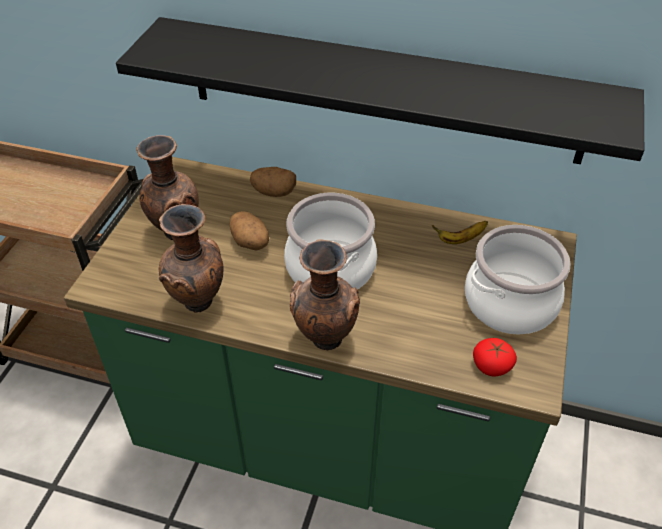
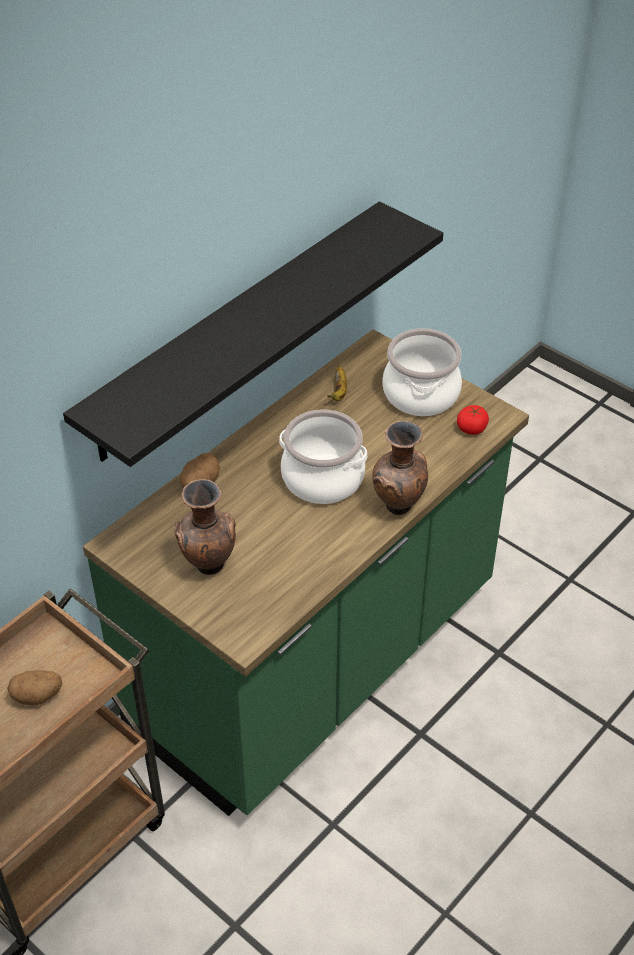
camera: 65 degrees left, 0 degrees up
brown vase [159,204,224,313] -> none
potato [229,211,269,250] -> potato moved to [7,670,62,705]

